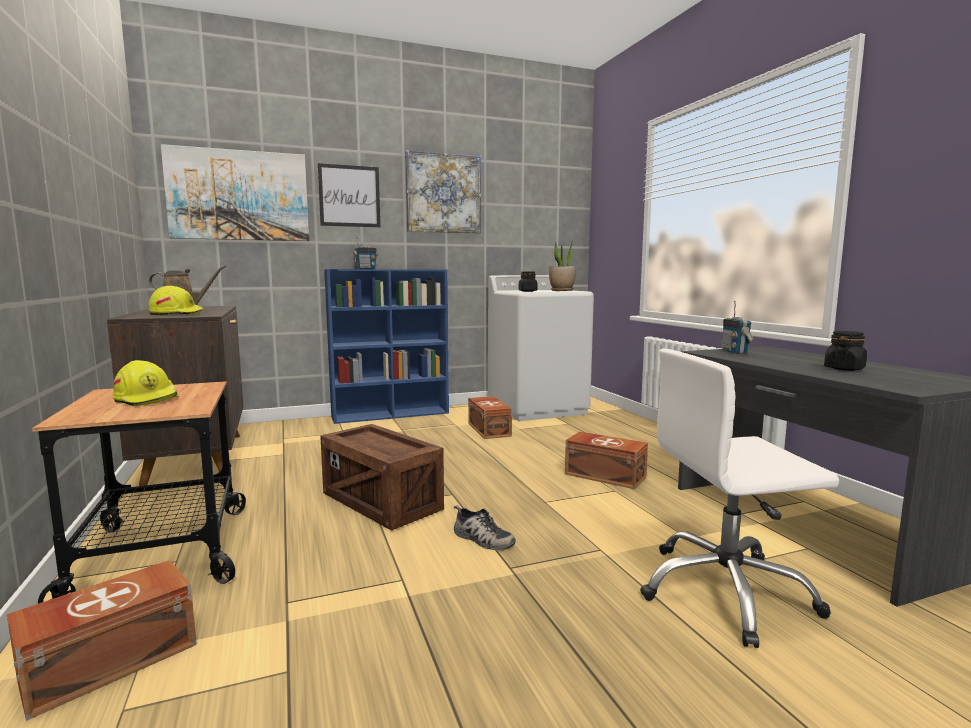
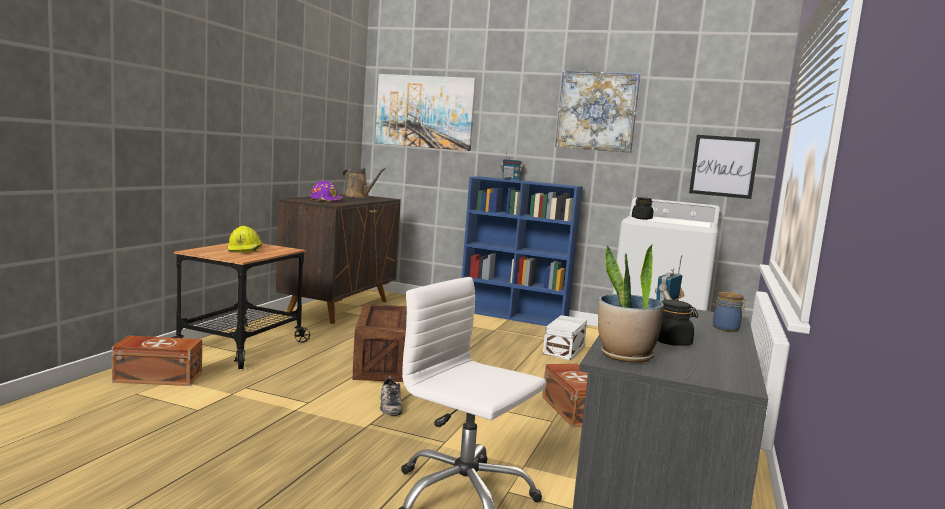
camera: 40 degrees right, 0 degrees up
yellow hard hat [148,286,203,315] -> purple hard hat [310,181,343,202]
picture [318,163,380,227] -> picture moved to [689,135,760,199]
brown storage box [468,396,512,439] -> white storage box [543,315,587,360]
potted plant [549,240,576,291] -> potted plant moved to [598,245,664,363]
none -> jar [713,292,747,332]

